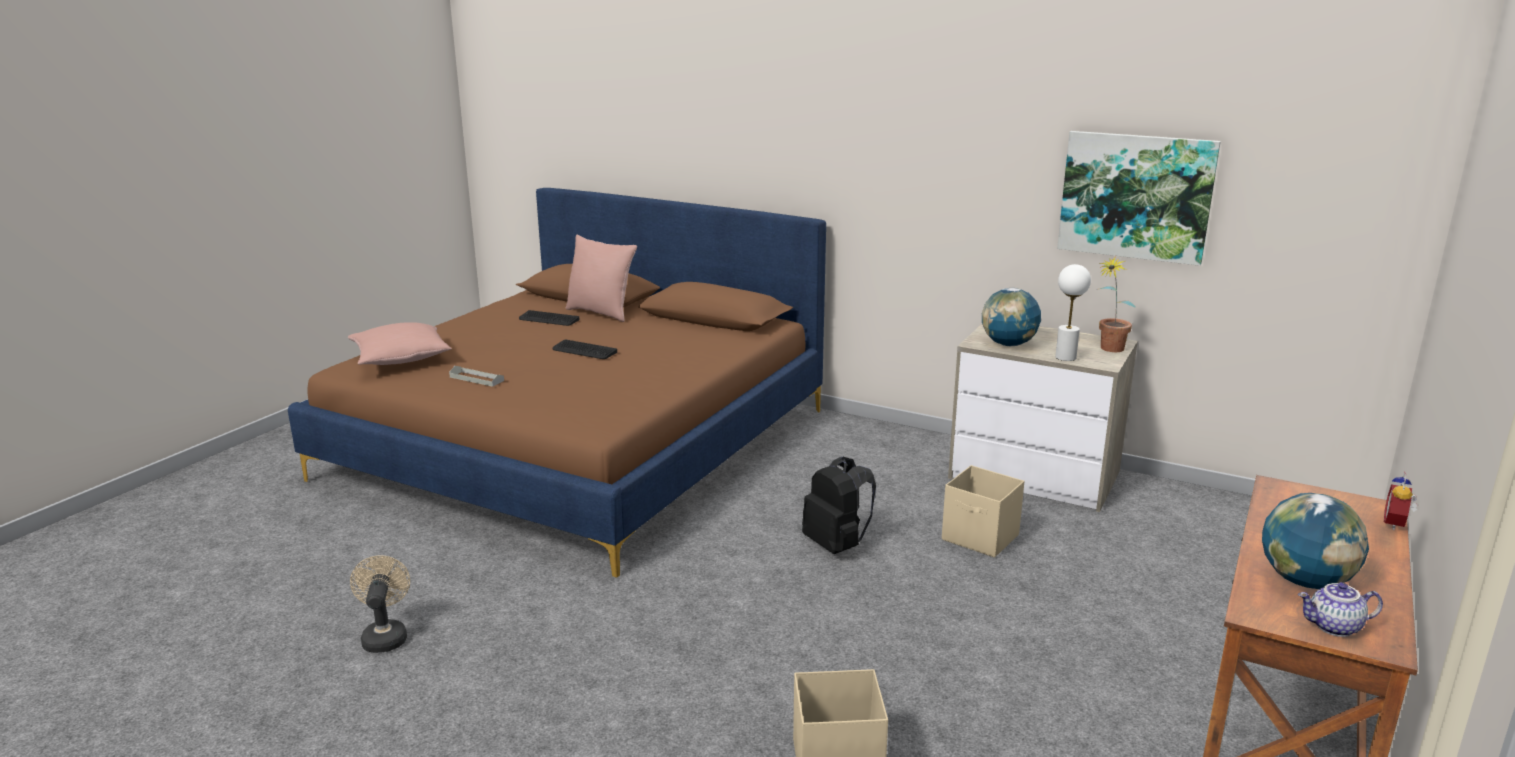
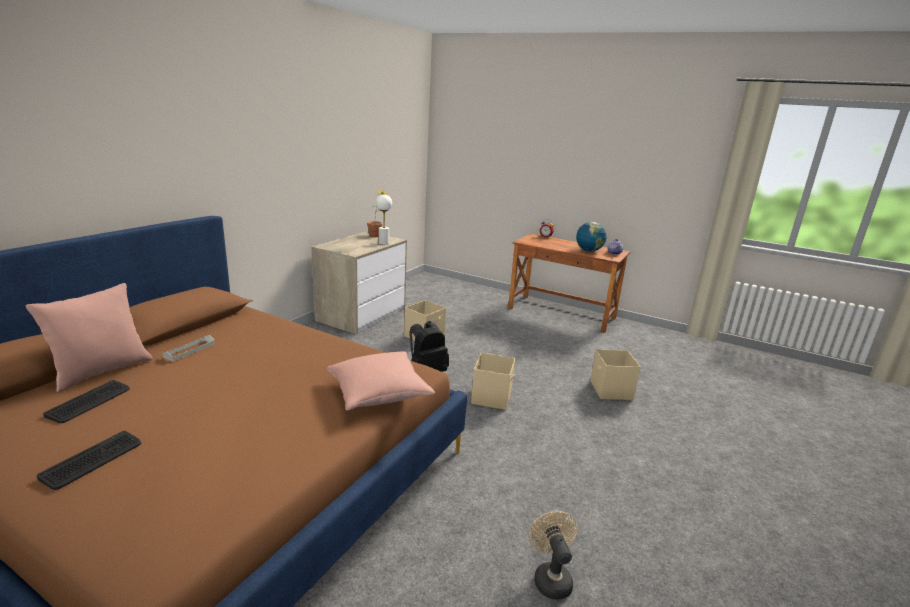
camera: 90 degrees left, 0 degrees up
pink pillow [348,322,452,365] -> pink pillow moved to [327,351,435,411]
beige fan [350,555,410,653] -> beige fan turned 90 degrees clockwise [529,511,577,599]
grey tray [449,366,504,387] -> grey tray moved to [163,335,215,361]
keyboard [552,340,617,359] -> keyboard moved to [36,431,141,490]
globe [982,288,1041,346] -> none
picture [1057,131,1221,266] -> none
none -> beige storage box [471,352,515,410]

